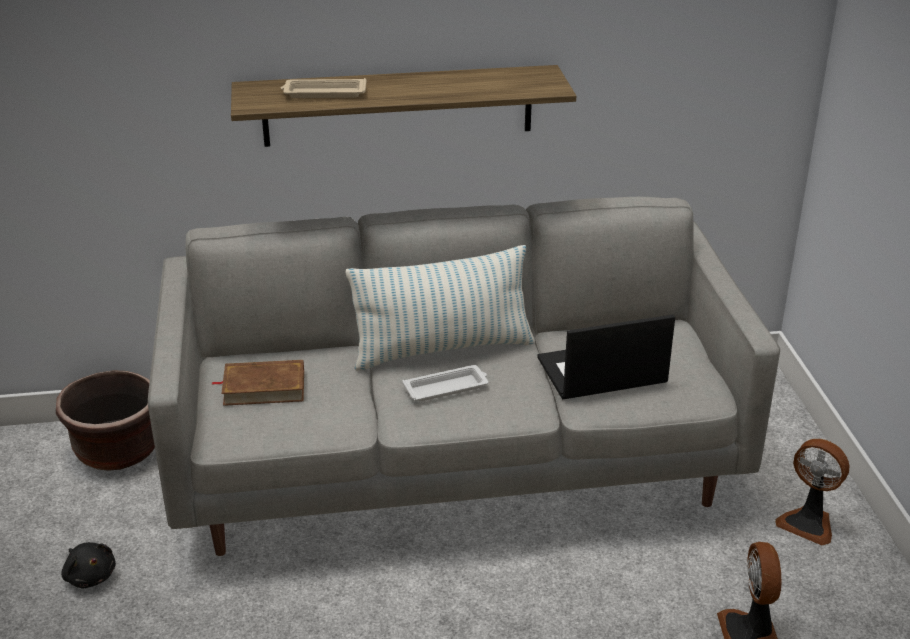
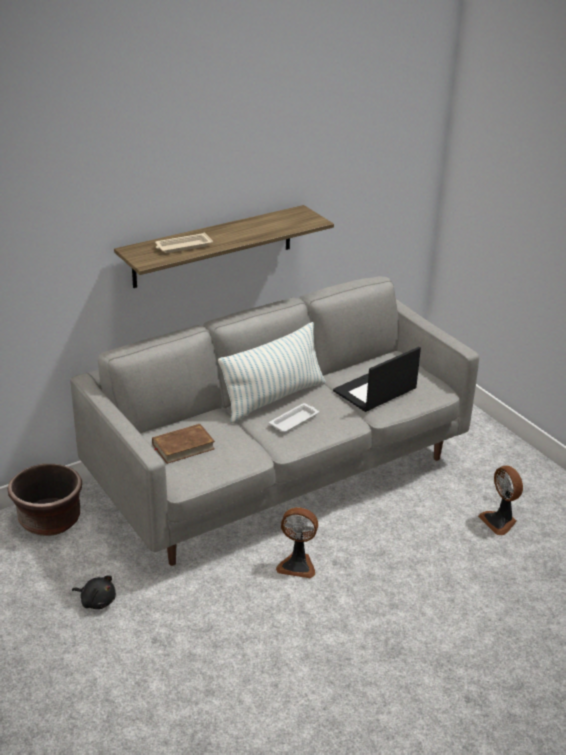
camera: 25 degrees left, 0 degrees up
fan [775,439,849,545] -> fan moved to [276,507,318,578]

